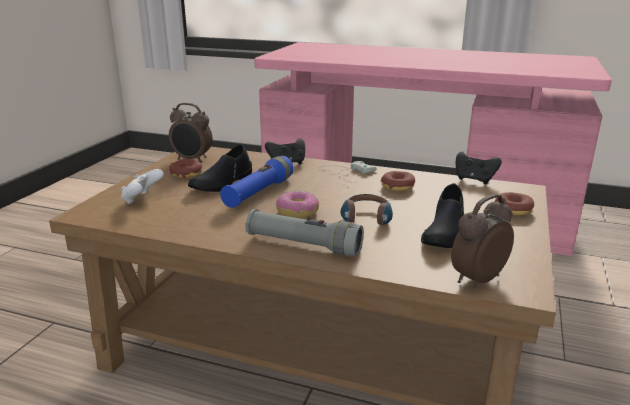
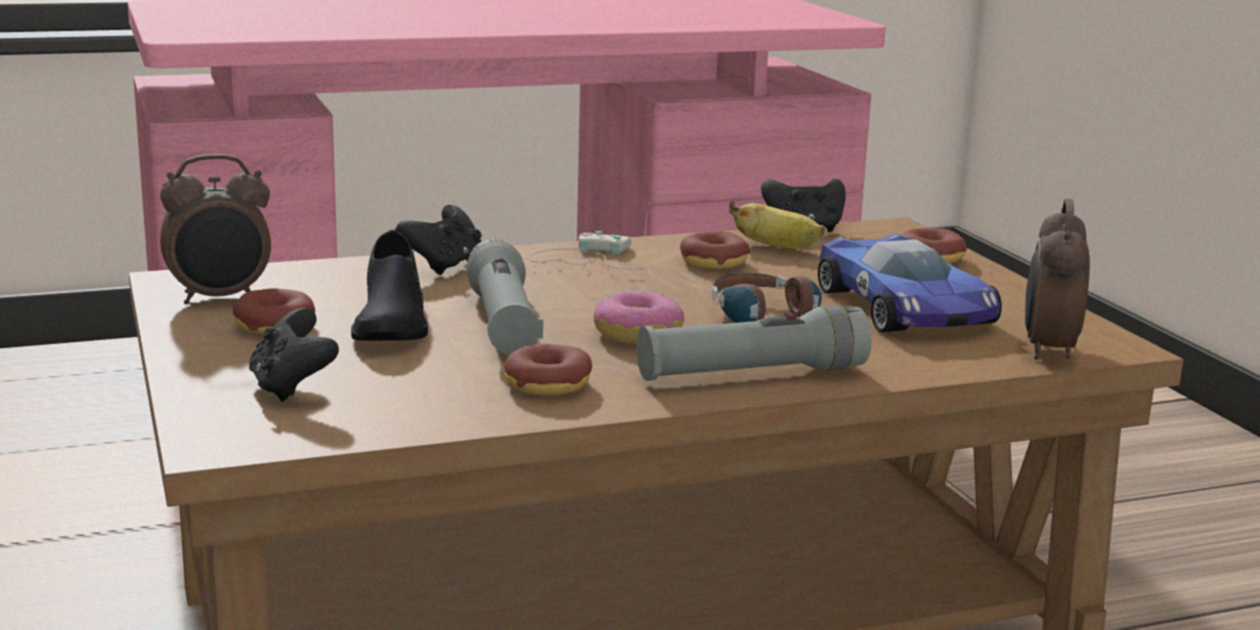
camera: 40 degrees left, 5 degrees down
white game controller [121,169,164,204] -> black game controller [249,308,339,402]
blue flashlight [220,156,294,208] -> grey flashlight [467,238,543,354]
black shoe [421,183,464,248] -> toy car [818,233,1002,332]
none -> donut [504,344,592,395]
none -> banana [729,201,825,249]

